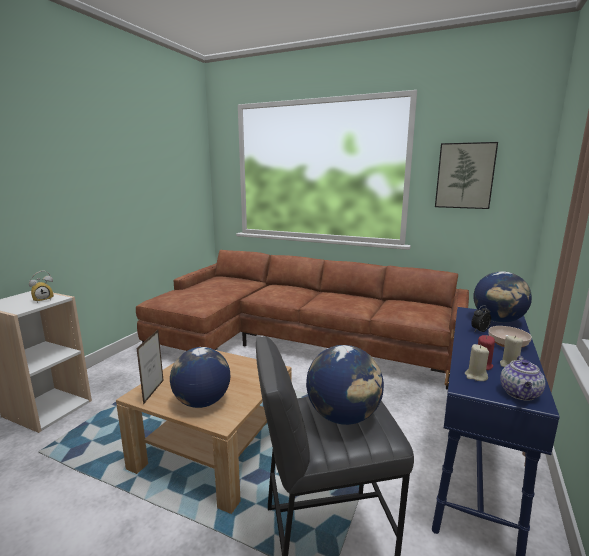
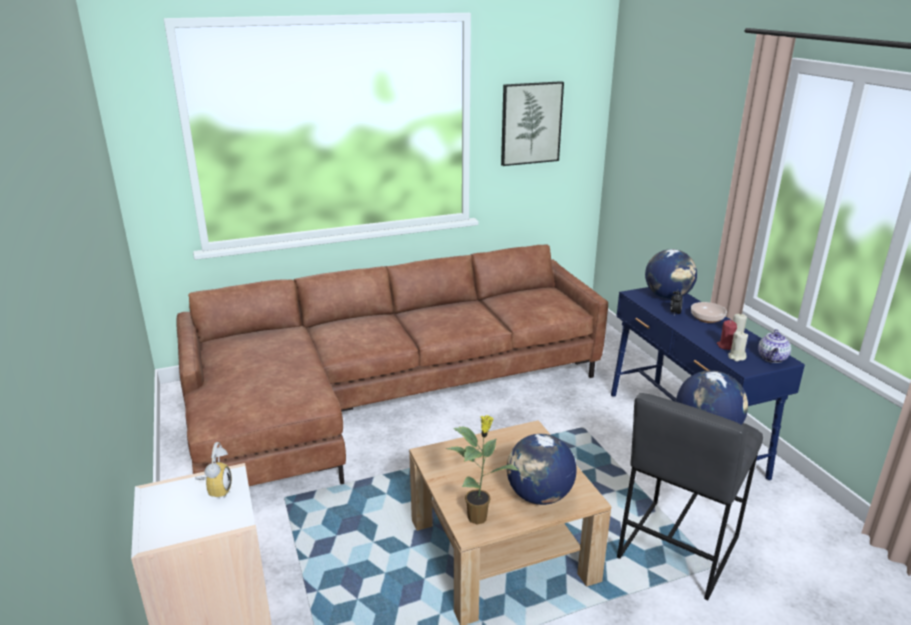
camera: 45 degrees left, 10 degrees up
picture frame [136,330,164,405] -> potted plant [445,415,520,525]
teapot [500,356,545,401] -> teapot turned 45 degrees clockwise [758,329,791,363]

